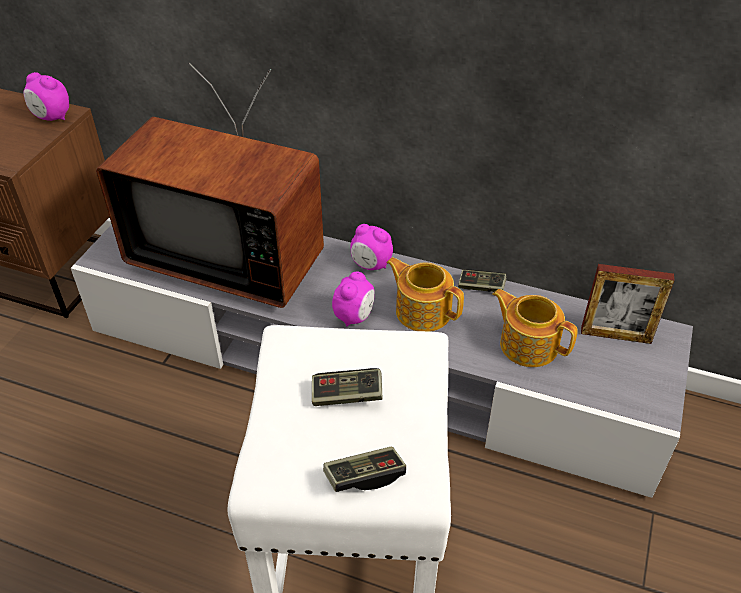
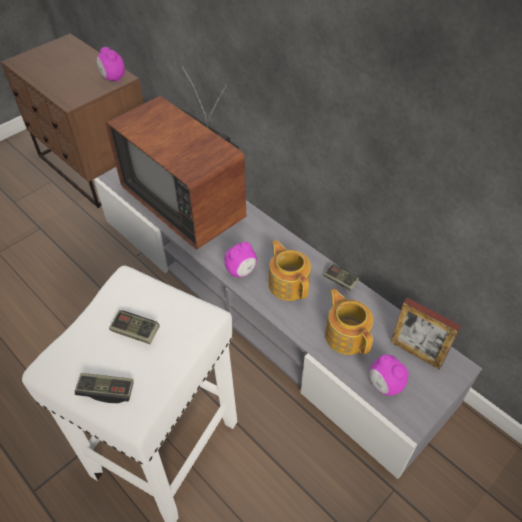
camera: 25 degrees right, 5 degrees up
alarm clock [350,224,393,270] -> alarm clock moved to [369,355,409,396]

